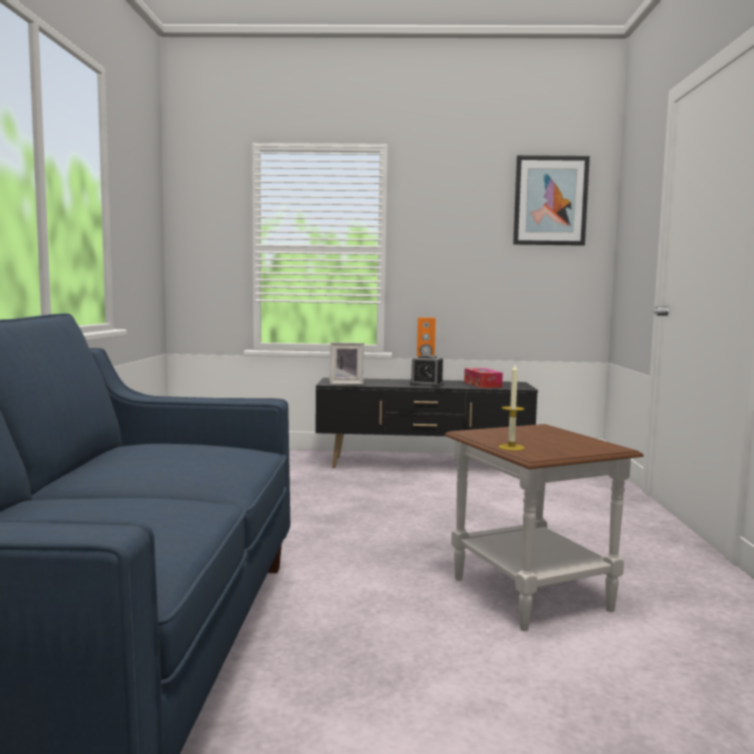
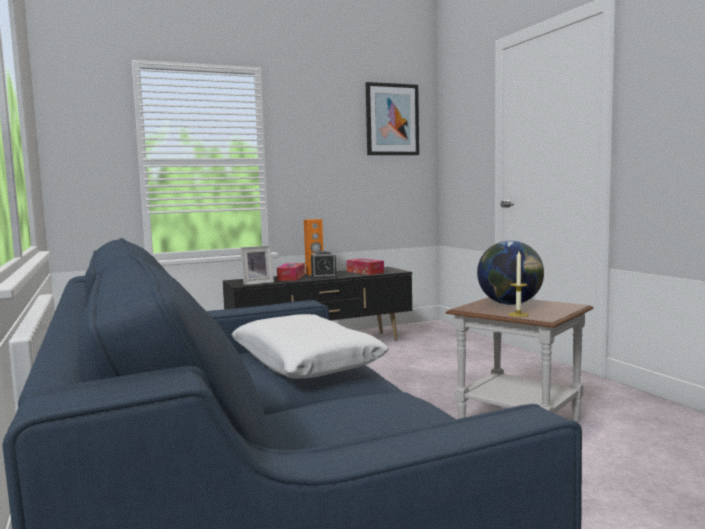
camera: 25 degrees left, 0 degrees up
none -> white pillow [232,314,389,379]
none -> tissue box [277,263,305,281]
none -> globe [477,241,544,305]

